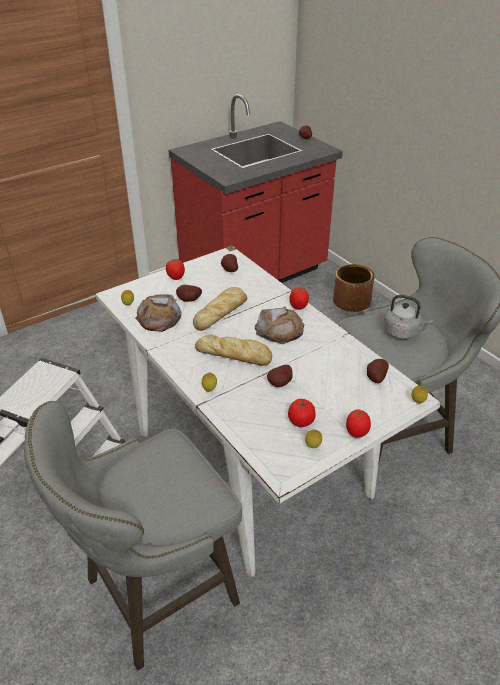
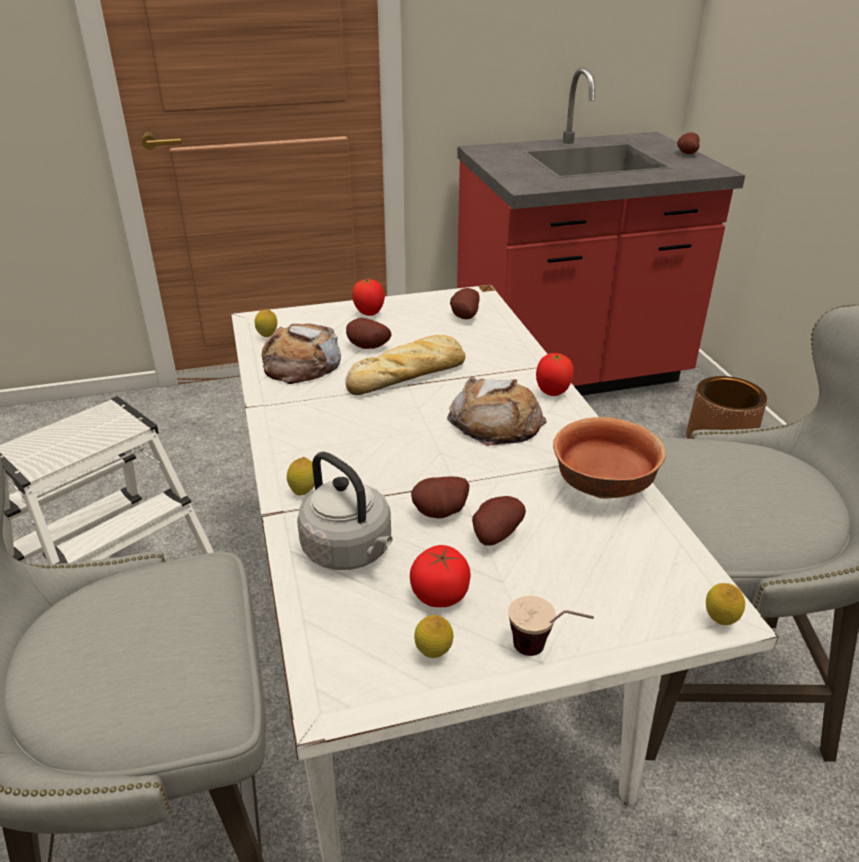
camera: 20 degrees right, 5 degrees down
bread [195,335,272,366] -> none
tomato [346,410,371,438] -> cup [508,596,594,656]
potato [367,359,389,383] -> potato moved to [472,496,526,546]
grey kettle [384,295,433,339] -> grey kettle moved to [297,452,393,570]
none -> bowl [553,417,666,499]

